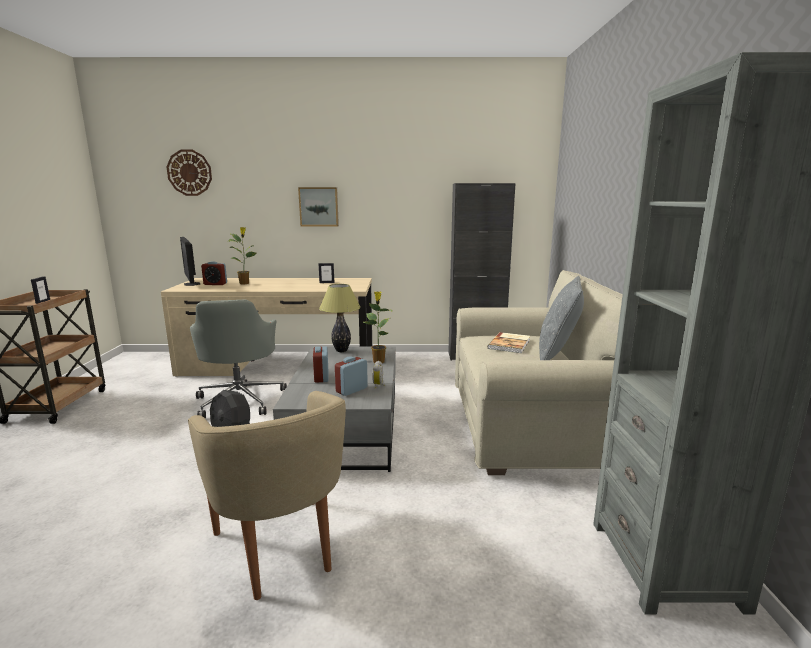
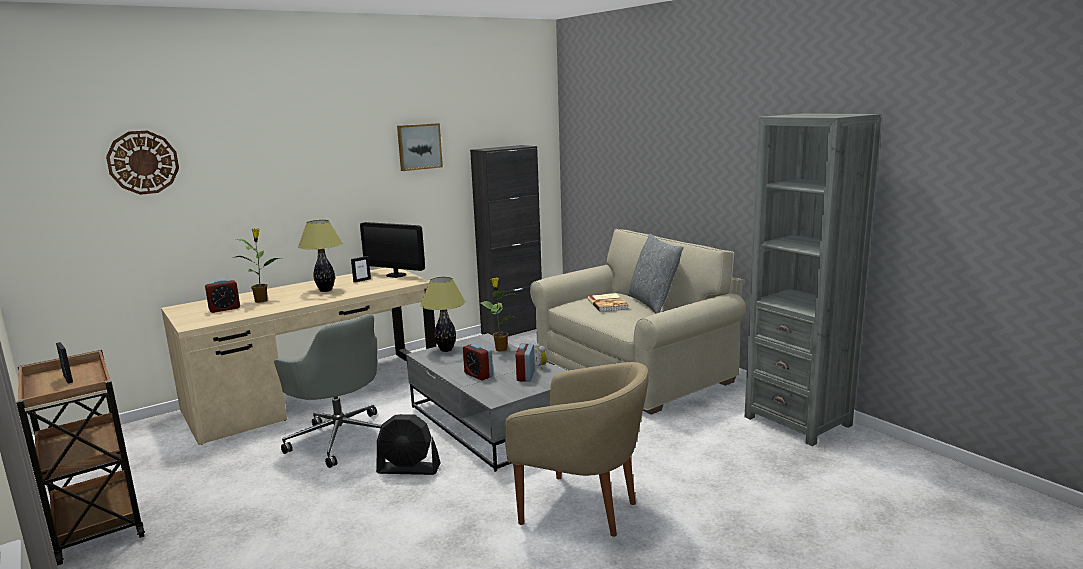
camera: 35 degrees left, 0 degrees up
monitor [180,237,200,286] -> monitor moved to [360,222,425,278]
picture [298,187,339,226] -> picture moved to [397,123,443,171]
none -> table lamp [298,220,343,292]

